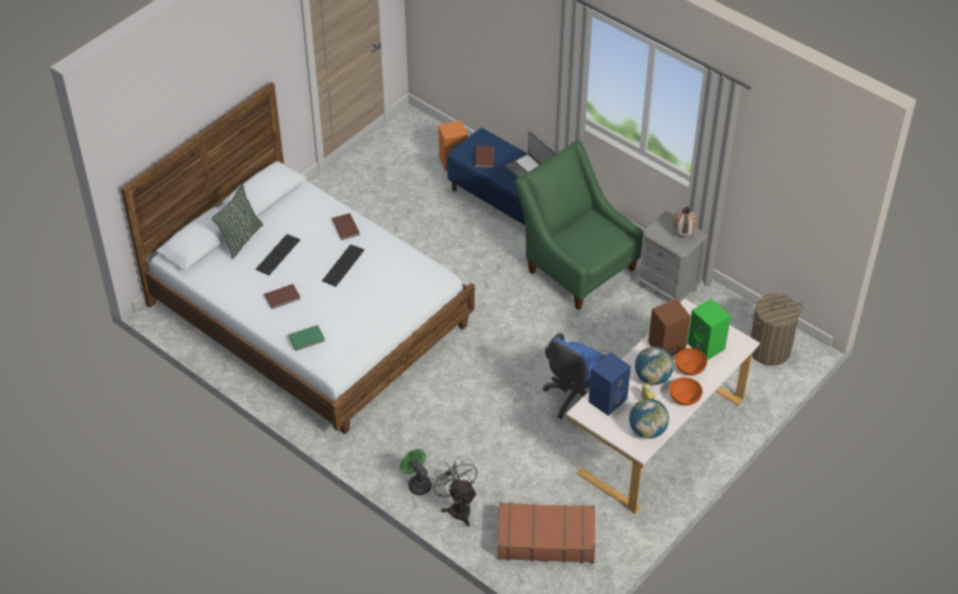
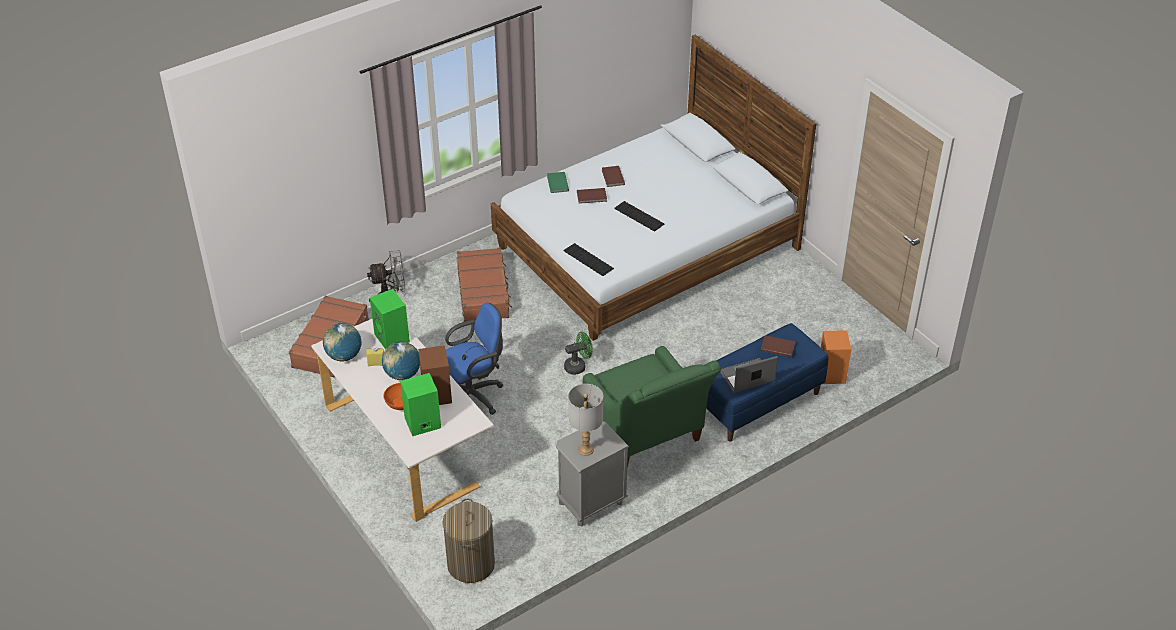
camera: 105 degrees right, 5 degrees down
green pillow [212,184,263,259] -> none
keyboard [256,234,300,275] -> keyboard moved to [564,243,614,276]
brown book [332,213,360,240] -> brown book moved to [577,188,607,204]
green fan [400,449,432,495] -> green fan moved to [564,332,593,375]
green armchair [514,141,643,310] -> green armchair turned 90 degrees clockwise [582,346,721,468]
blue office chair [543,333,606,419] -> blue office chair turned 105 degrees clockwise [445,303,503,415]
blue speaker [588,352,631,416] -> green speaker [370,289,410,349]
orange bowl [670,377,703,406] -> none
vase [673,206,697,237] -> grey table lamp [568,384,603,456]
none -> brown suitcase [457,248,512,322]

